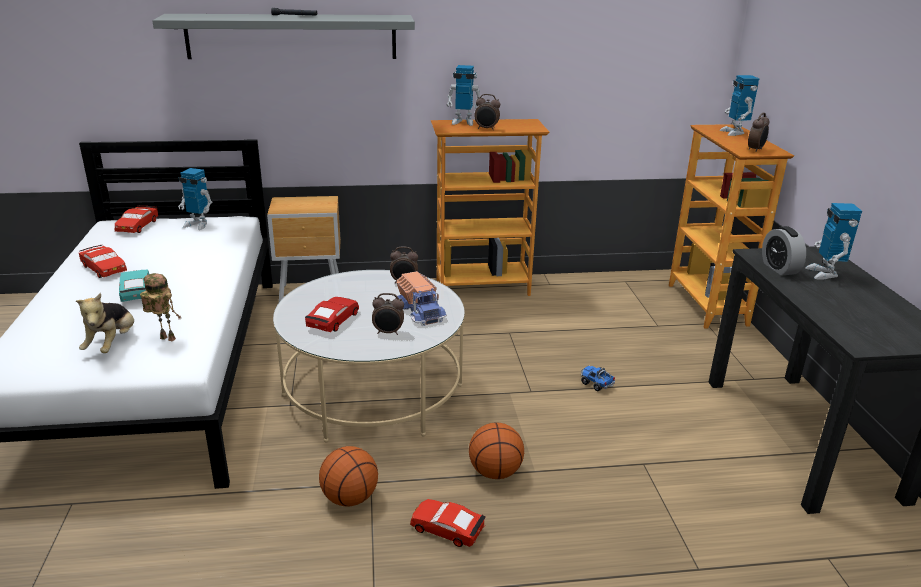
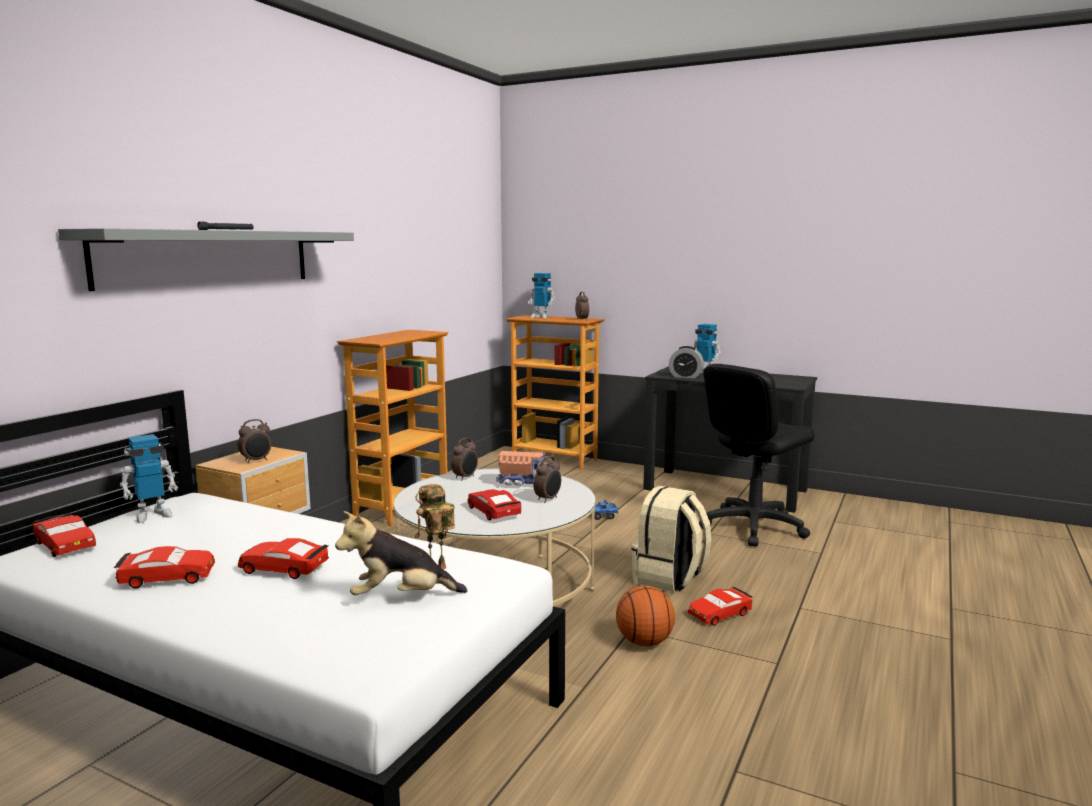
camera: 55 degrees left, 15 degrees down
plush toy [76,293,134,353] -> plush toy turned 135 degrees clockwise [335,511,467,595]
turquoise toy car [119,270,149,302] -> red toy car [238,538,329,579]
toy robot [447,65,481,126] -> none
basketball [469,422,524,479] -> beige backpack [631,486,712,593]
alarm clock [474,94,500,130] -> alarm clock moved to [238,419,272,463]
none -> black office chair [699,364,815,547]

